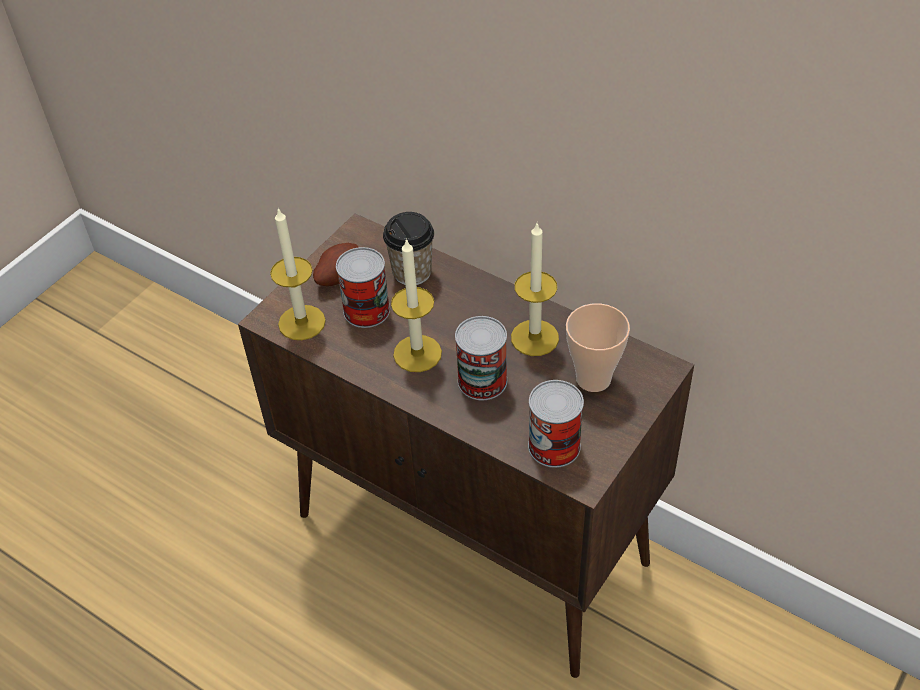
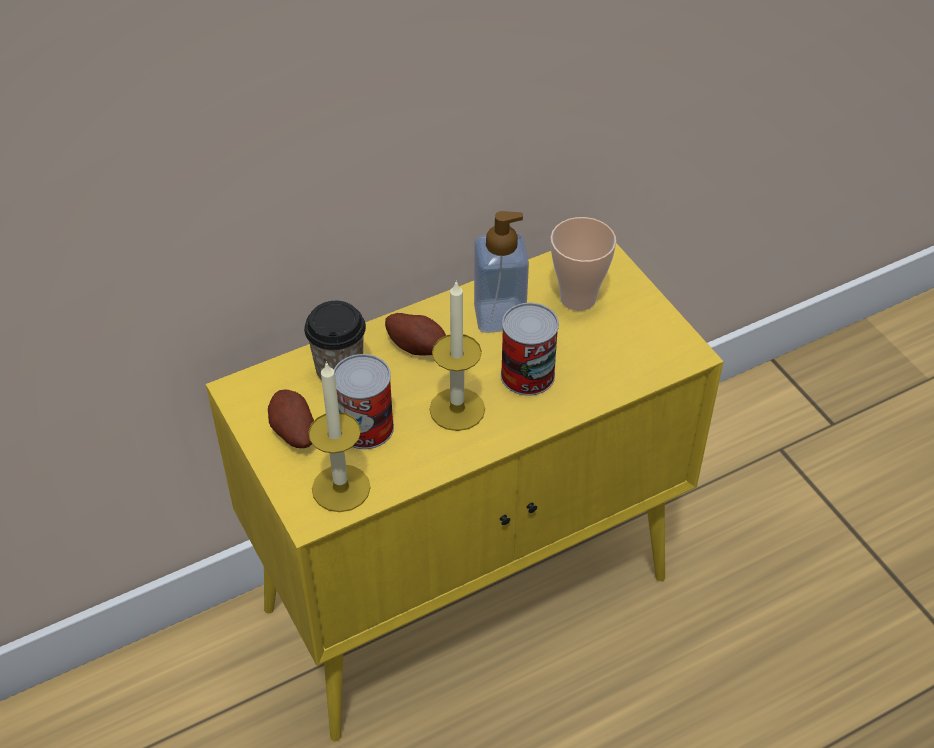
camera: 65 degrees left, 0 degrees up
brown cabinet [238,213,694,678] -> yellow cabinet [206,243,724,741]
candle [511,223,559,356] -> soap dispenser [474,211,529,333]
can [528,380,584,468] -> none
none -> potato [385,313,446,355]

